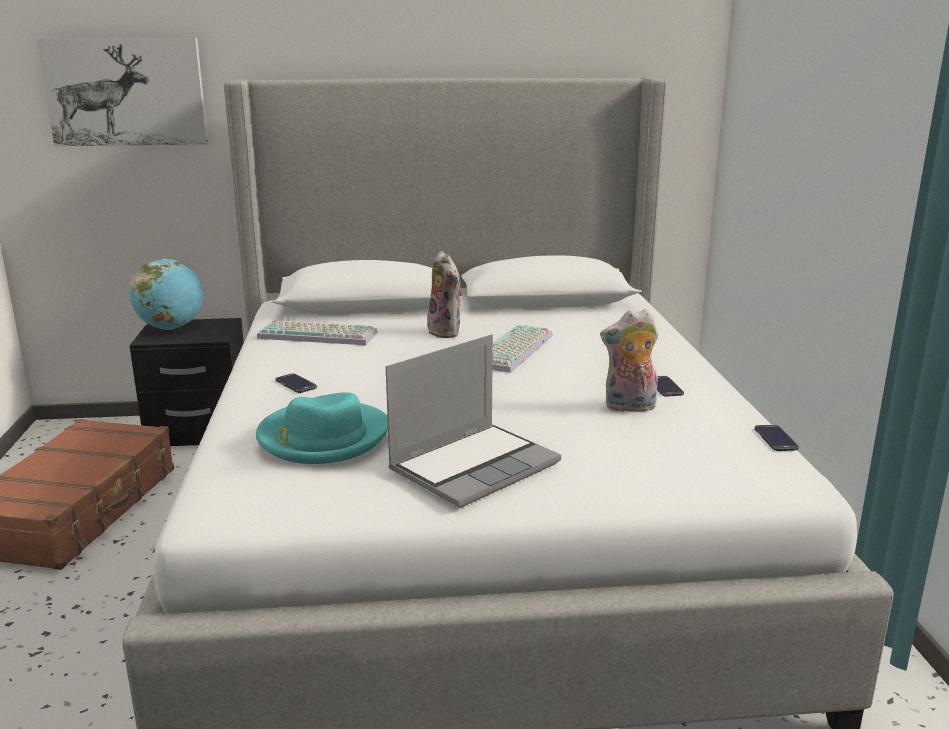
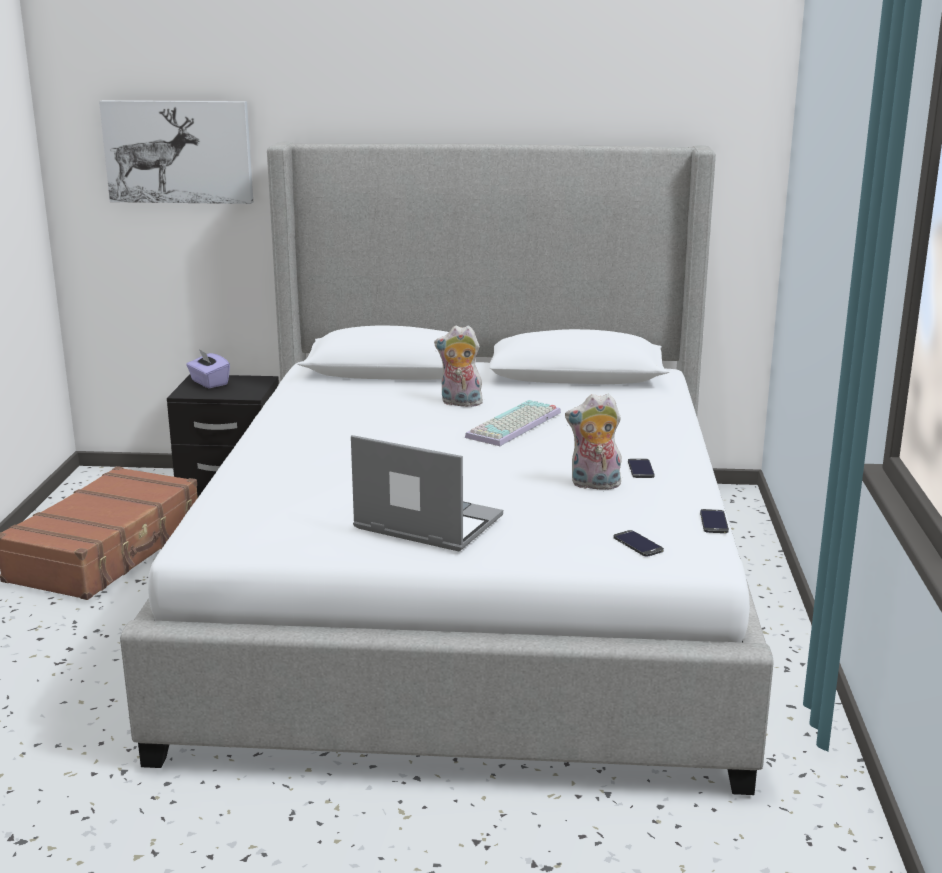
camera: 10 degrees right, 0 degrees up
globe [130,259,203,330] -> purple tissue box [186,349,230,388]
turquoise hat [256,392,388,464] -> none
keyboard [257,320,377,345] -> none
phone [275,373,317,393] -> phone moved to [613,530,664,556]
laptop [386,334,561,508] -> laptop turned 120 degrees counterclockwise [351,435,503,552]
plush toy [427,251,463,338] -> plush toy turned 120 degrees clockwise [434,325,483,407]

